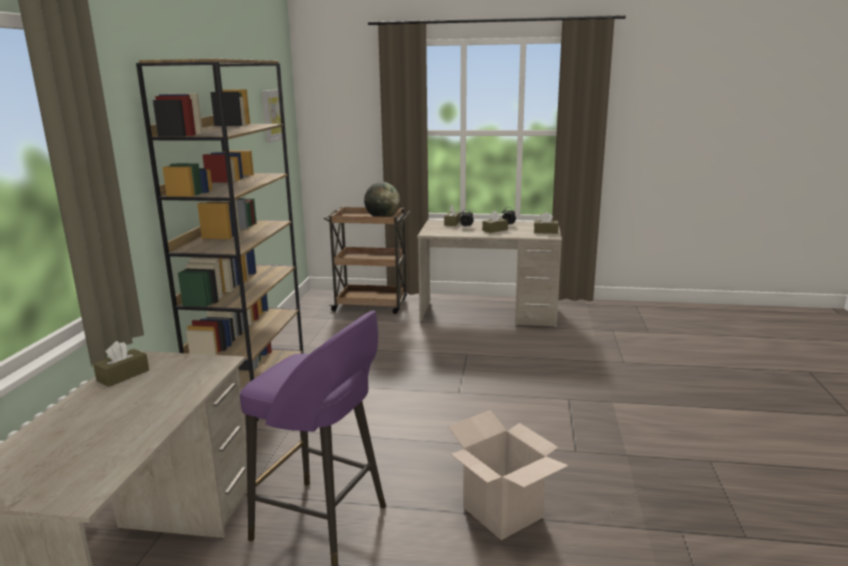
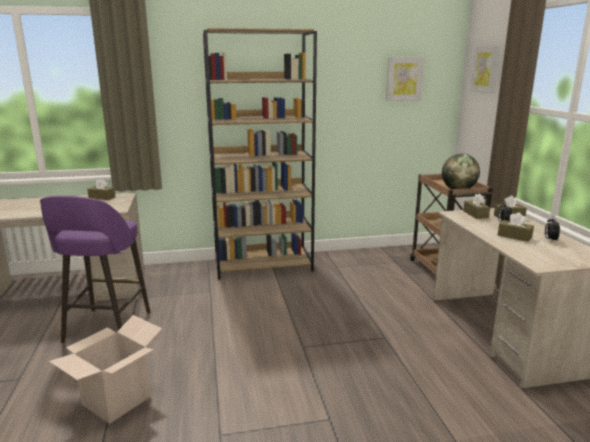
camera: 70 degrees right, 0 degrees up
brown tissue box [534,212,559,234] -> brown tissue box moved to [463,194,490,219]
none -> picture [470,45,500,94]

